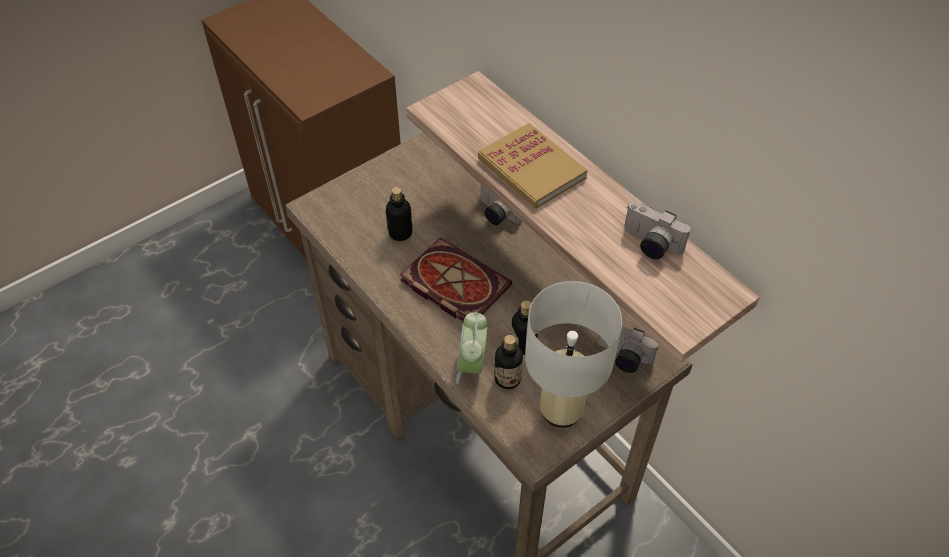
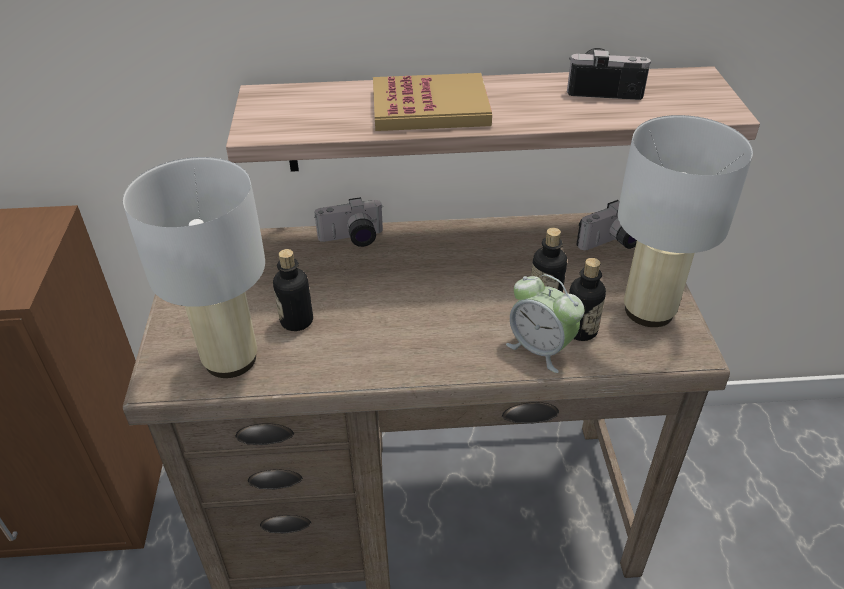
camera: 55 degrees left, 10 degrees down
book [400,237,512,322] -> none
camera [624,201,690,259] -> camera turned 150 degrees counterclockwise [567,48,651,100]
none -> white table lamp [123,157,265,378]

